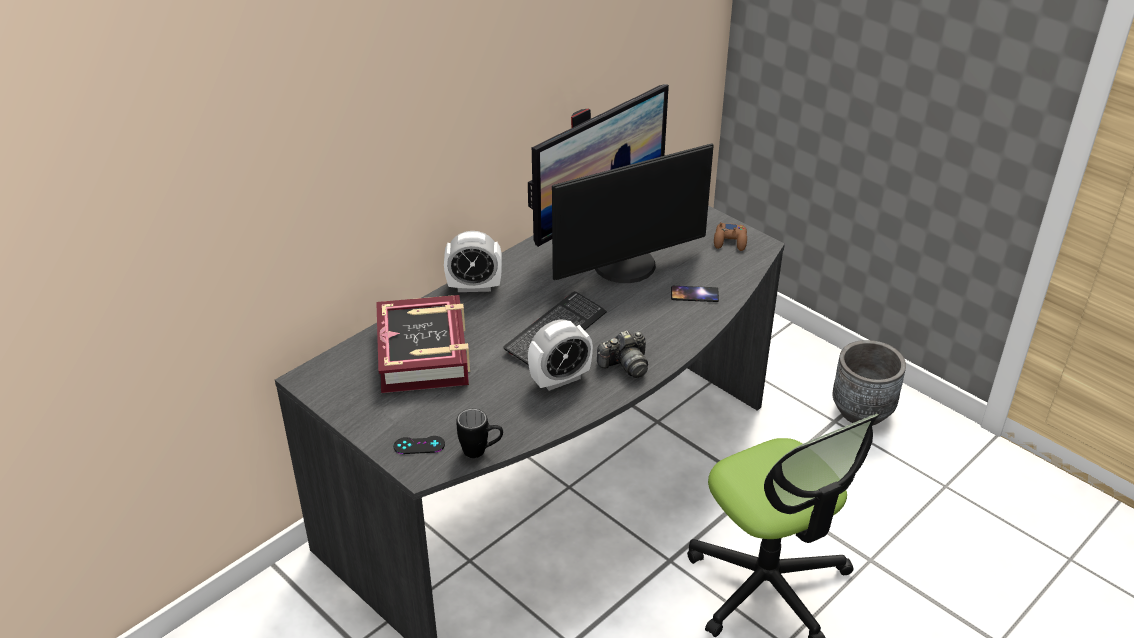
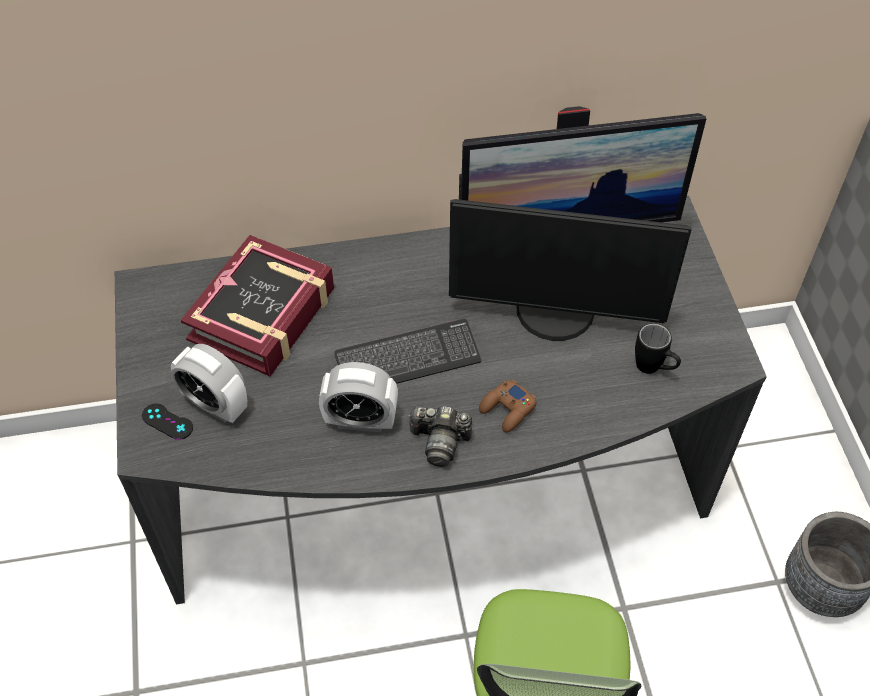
camera: 35 degrees right, 15 degrees up
alarm clock [444,231,502,292] -> alarm clock moved to [171,344,247,423]
black mug [456,409,503,458] -> black mug moved to [635,323,681,374]
phone [671,286,719,302] -> none
brown game controller [714,222,747,251] -> brown game controller moved to [479,379,537,432]

